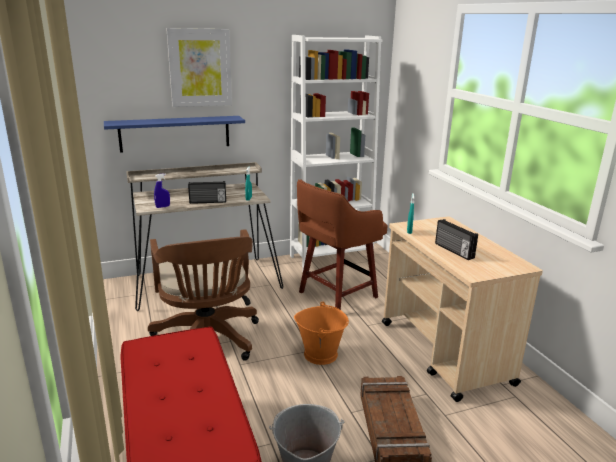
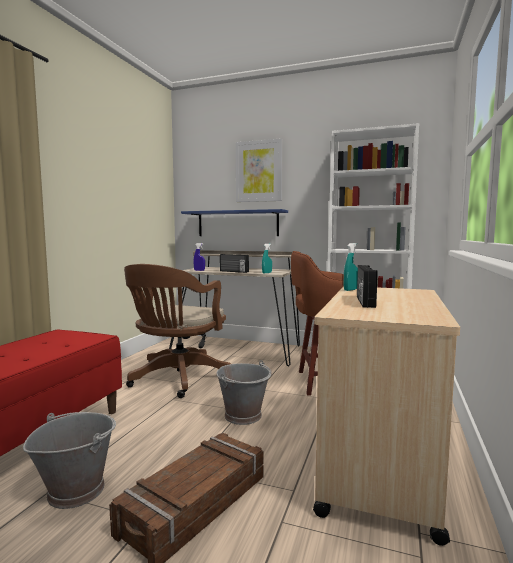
camera: 40 degrees right, 15 degrees down
orange bucket [294,302,349,365] -> grey bucket [216,360,272,425]

